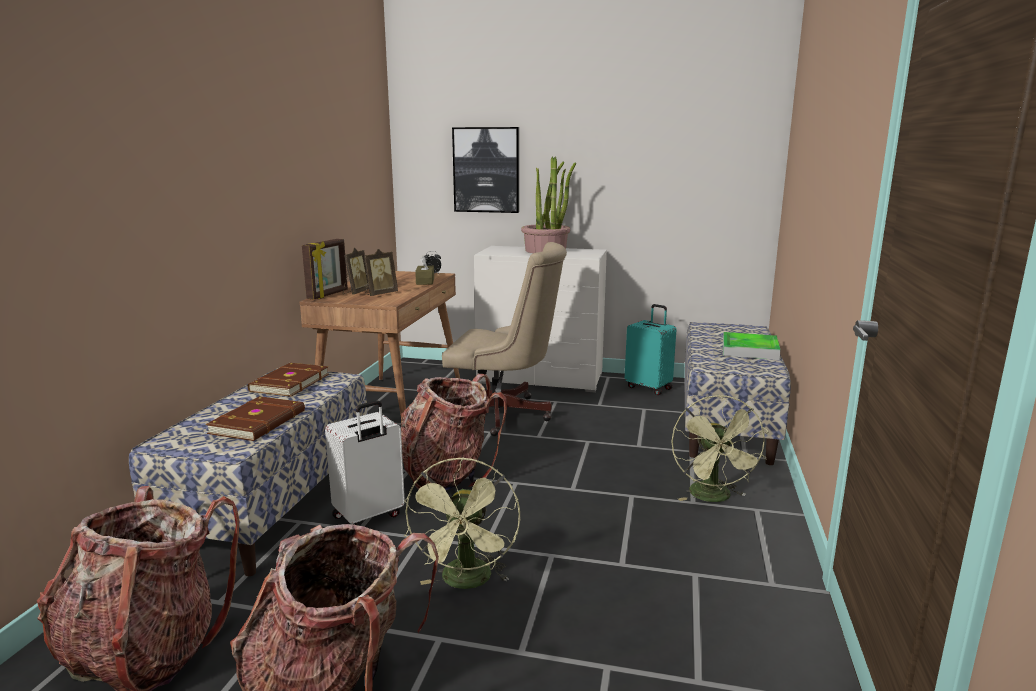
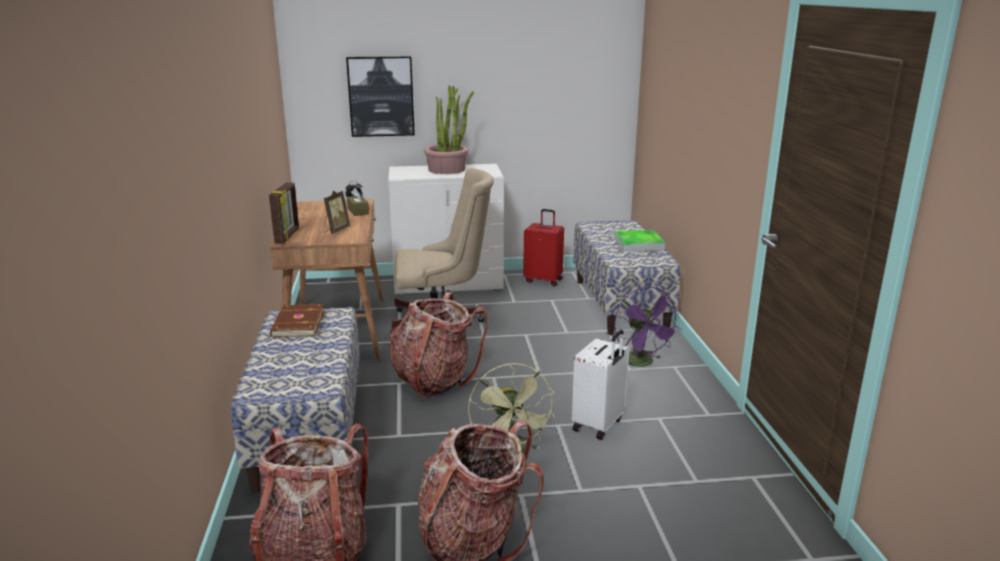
camera: 20 degrees left, 5 degrees up
brown book [206,396,305,441] -> none
white suitcase [325,401,405,525] -> white suitcase moved to [572,330,629,440]
picture frame [343,248,369,295] -> none
turquoise suitcase [625,304,677,395] -> red suitcase [523,209,564,287]
green fan [671,395,768,502] -> purple fan [614,287,681,367]

